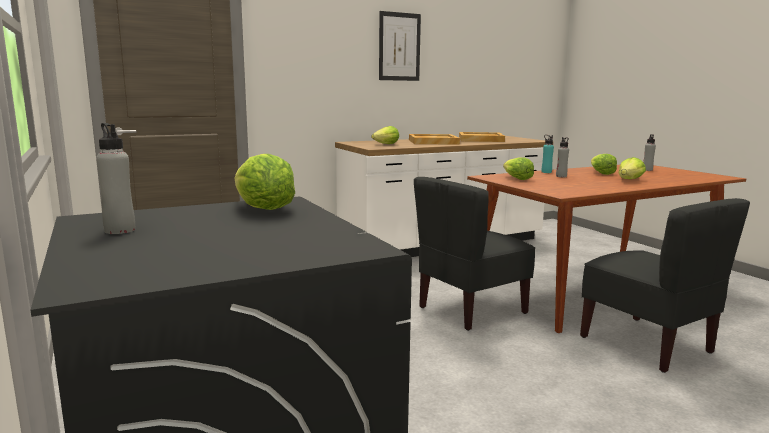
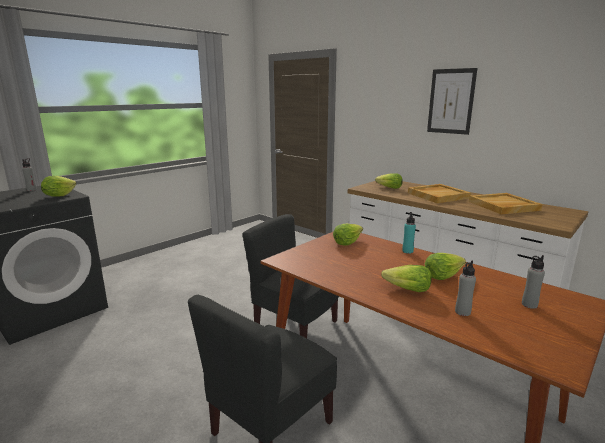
camera: 70 degrees right, 5 degrees up
grey bottle [556,137,569,177] -> grey bottle moved to [455,260,476,316]

